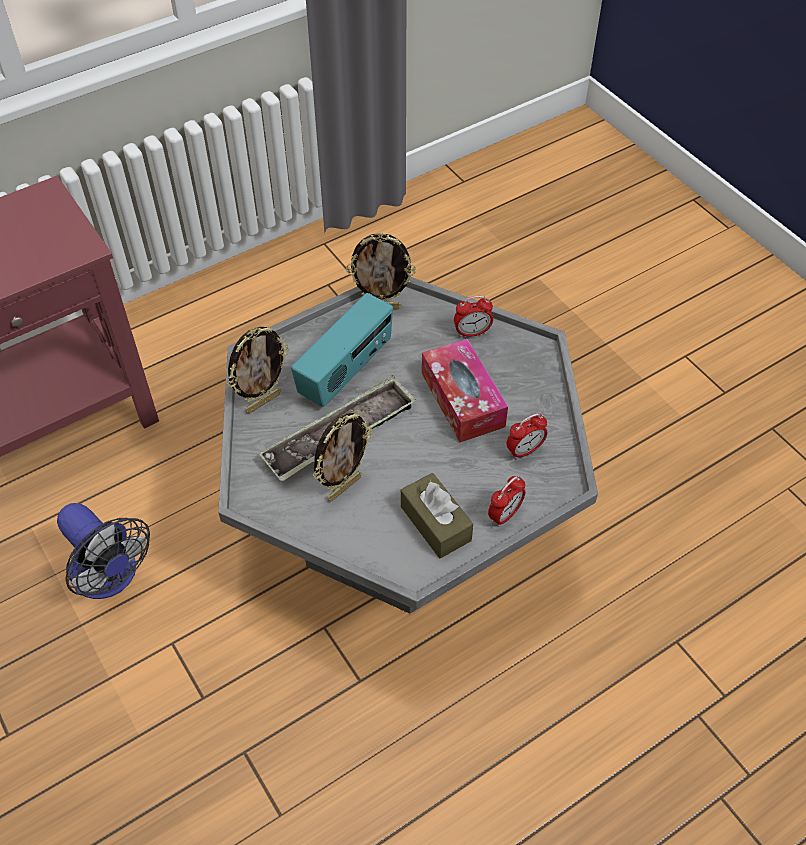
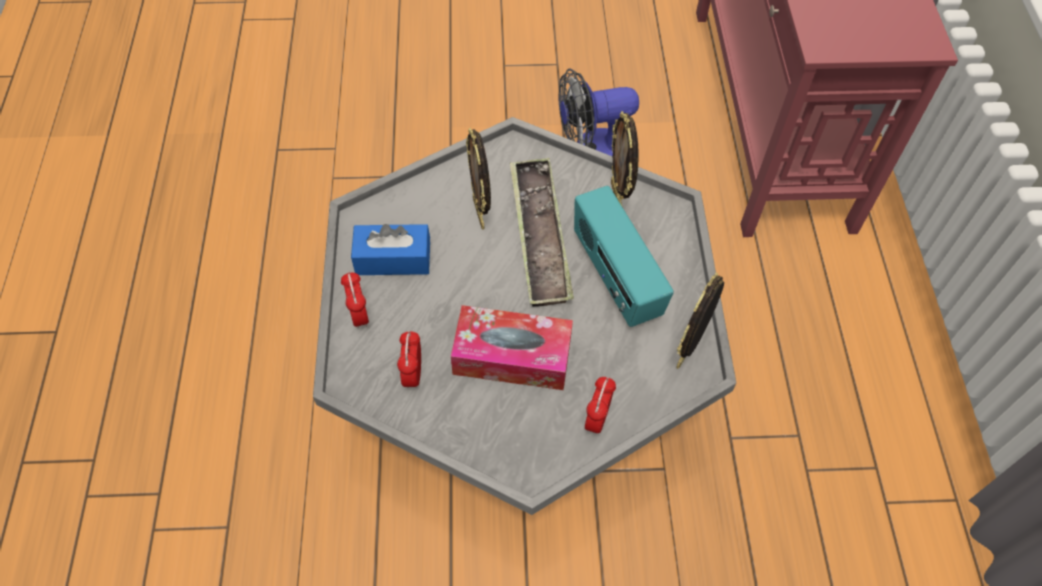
camera: 120 degrees right, 5 degrees up
brown tissue box [401,473,473,559] -> blue tissue box [351,224,430,275]

